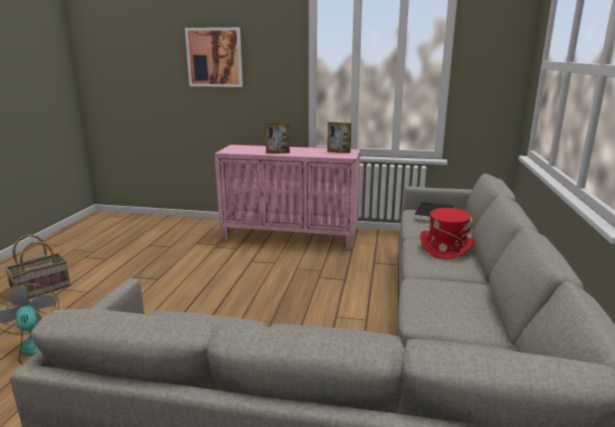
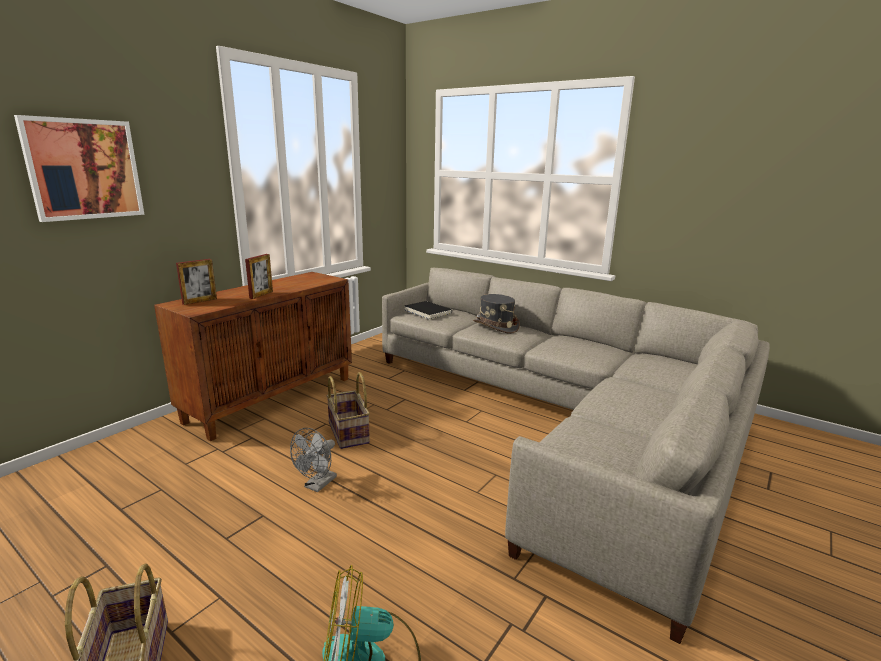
camera: 65 degrees left, 0 degrees up
pink cabinet [215,145,360,250] -> brown cabinet [154,272,352,441]
picture frame [327,122,351,153] -> picture frame moved to [176,259,217,305]
red hat [420,208,476,259] -> grey hat [473,294,520,334]
none -> grey fan [290,428,337,492]
none -> basket [326,372,370,449]

